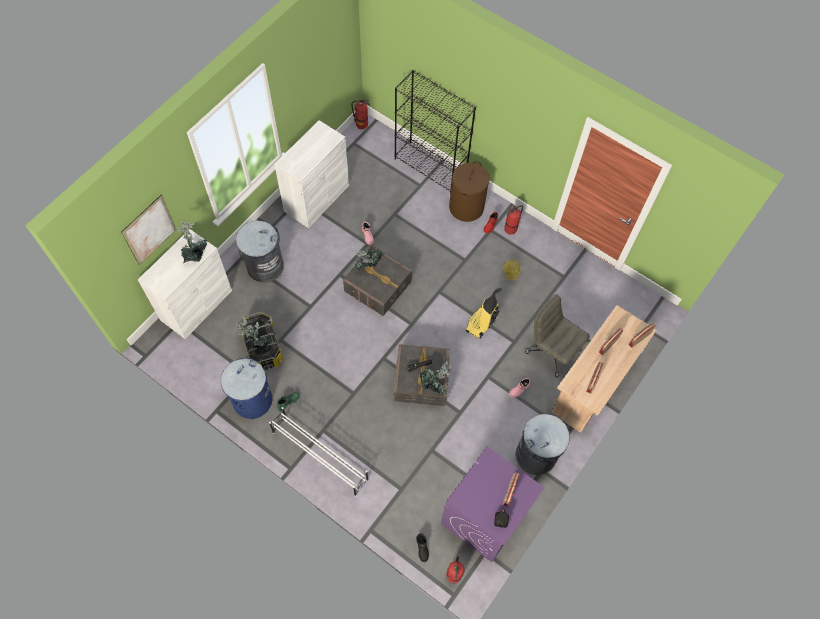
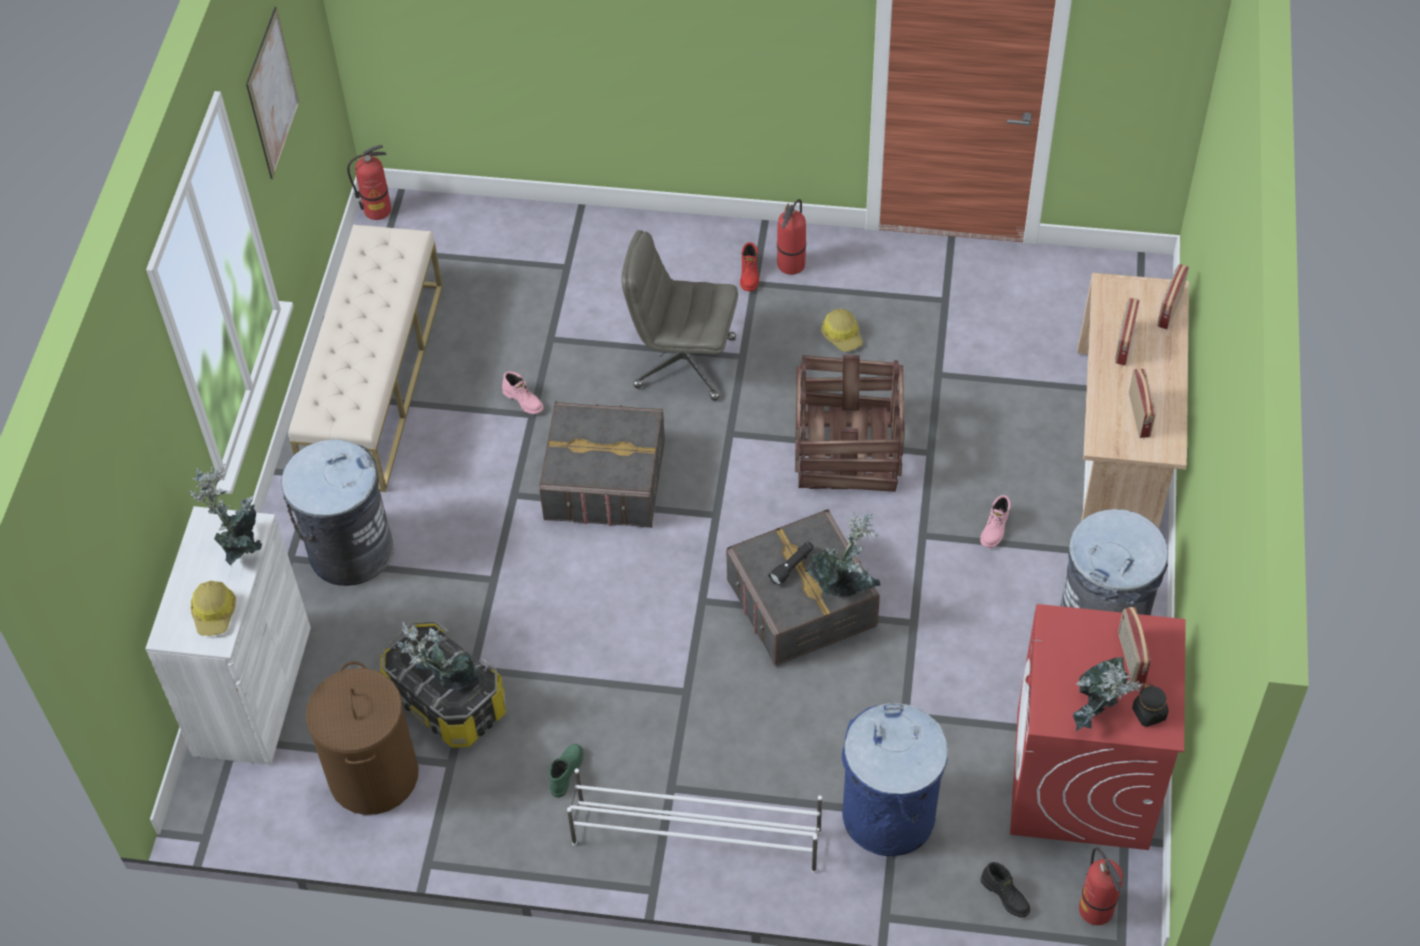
camera: 25 degrees left, 10 degrees down
picture [121,195,177,265] -> picture moved to [246,7,299,179]
blue trash can [221,357,272,419] -> blue trash can moved to [842,703,948,856]
white cabinet [274,120,349,228] -> beige bench [288,224,443,492]
potted plant [354,248,382,270] -> potted plant moved to [1073,657,1143,731]
black bookcase [394,70,476,194] -> none
purple washing machine [441,447,545,562] -> red washing machine [1010,604,1186,850]
brown laundry basket [449,161,490,222] -> brown laundry basket moved to [306,661,419,815]
vacuum cleaner [466,288,502,339] -> crate [795,355,905,492]
grey office chair [525,294,590,377] -> grey office chair moved to [621,230,738,401]
none -> hard hat [191,581,236,636]

